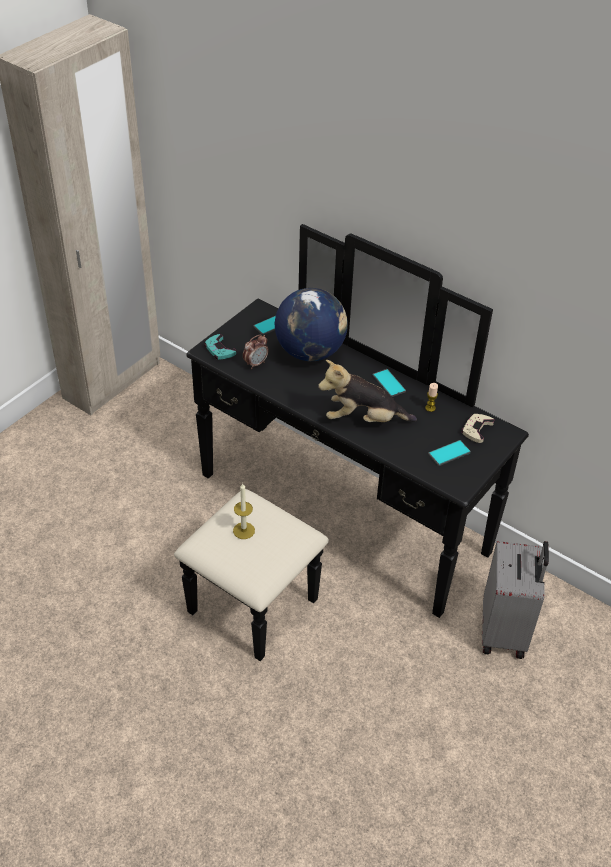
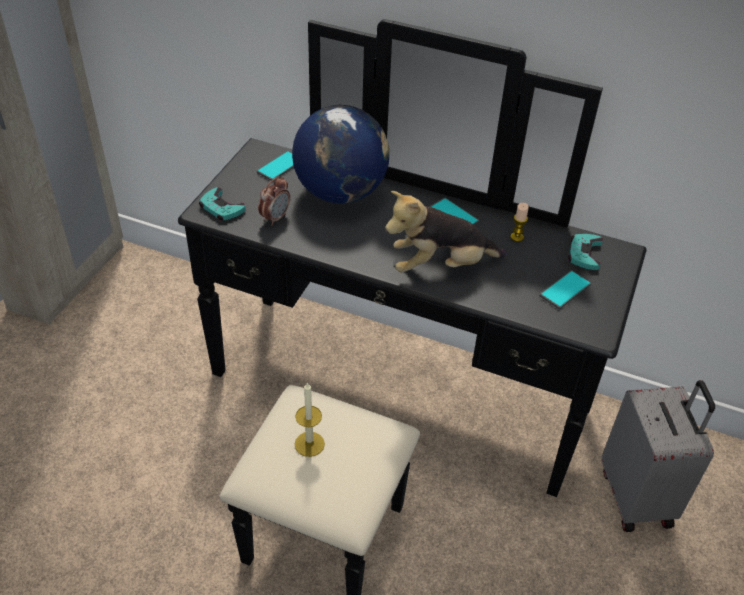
camera: 15 degrees left, 0 degrees up
beige game controller [461,414,494,443] -> turquoise game controller [568,234,603,270]

